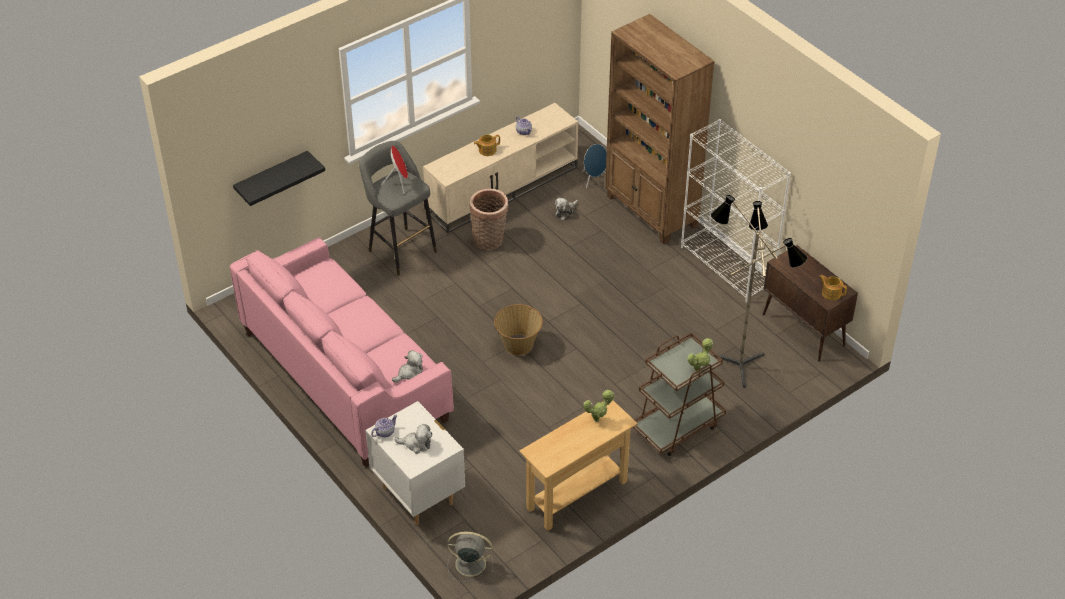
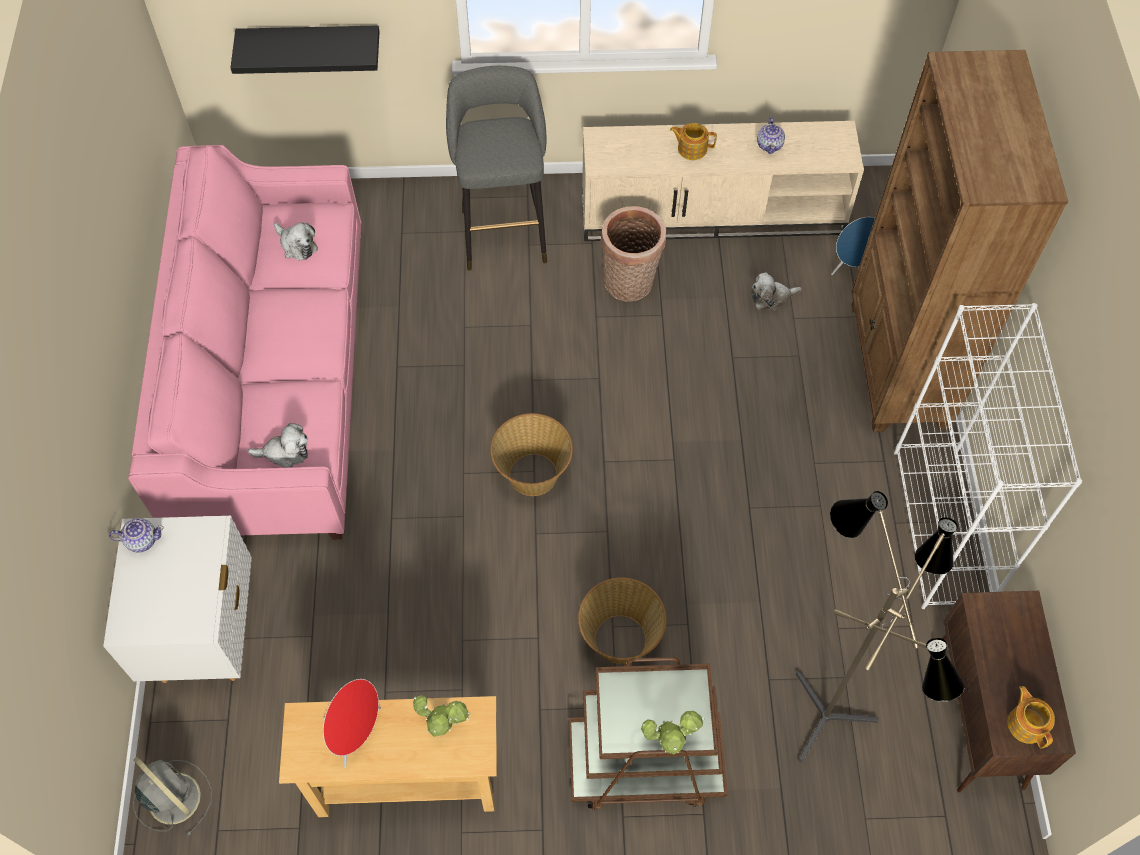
camera: 35 degrees right, 15 degrees up
red speaker [381,146,408,194] -> red speaker moved to [323,679,381,768]
plush toy [394,424,432,454] -> plush toy moved to [274,222,318,260]
none -> basket [578,578,667,664]

